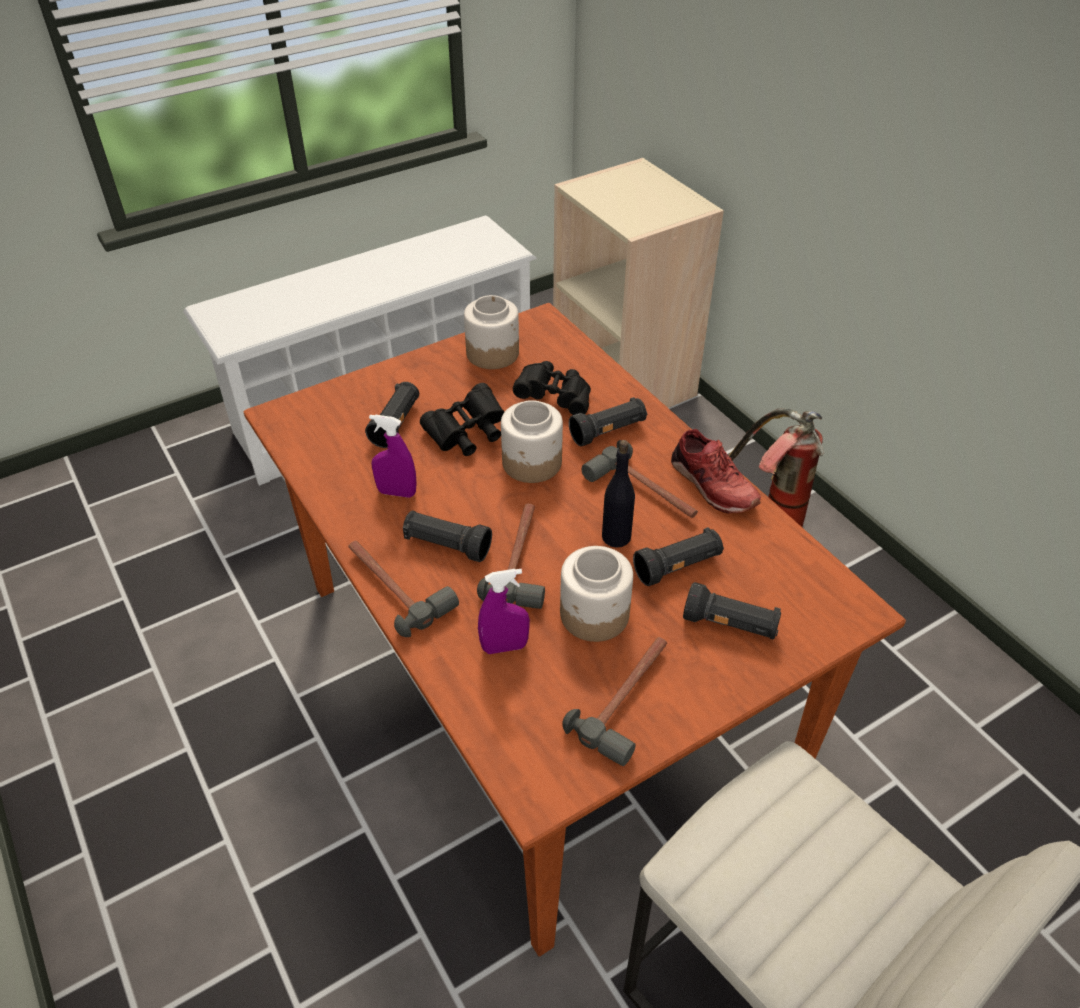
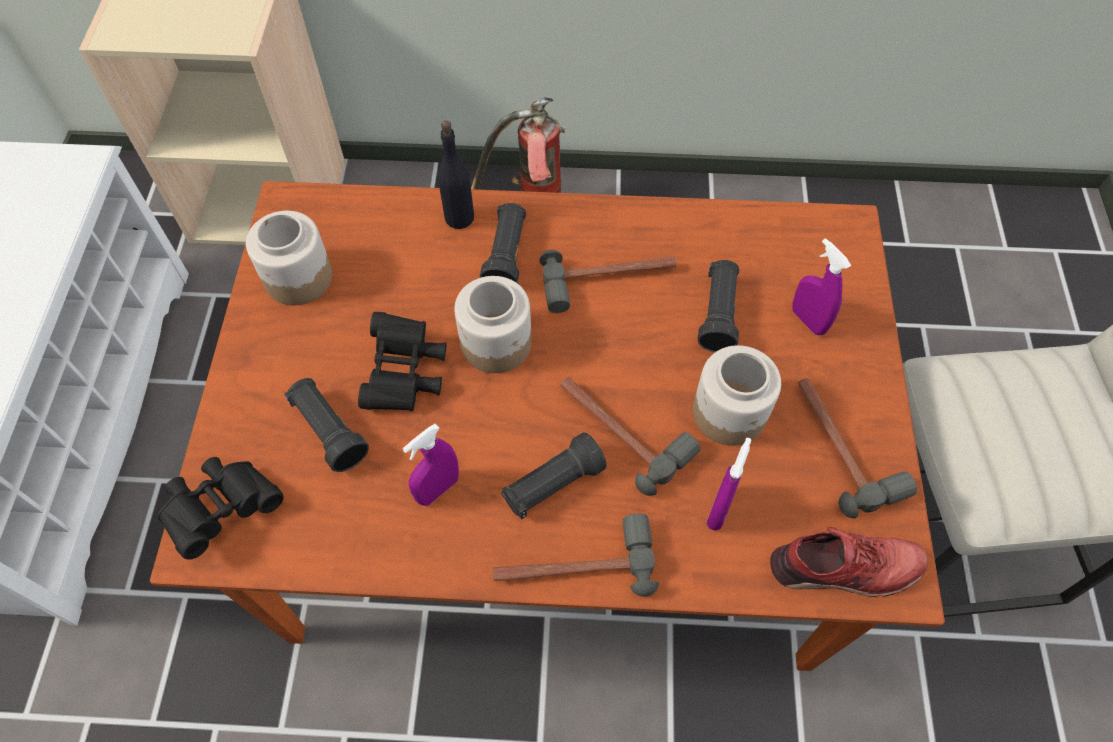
camera: 55 degrees left, 15 degrees up
black binoculars [513,361,591,415] -> black binoculars moved to [157,457,283,560]
black bottle [602,440,635,548] -> black bottle moved to [438,121,474,229]
red shoe [671,429,761,513] -> red shoe moved to [770,527,927,597]
black flashlight [683,582,781,640] -> purple spray bottle [792,238,851,335]

